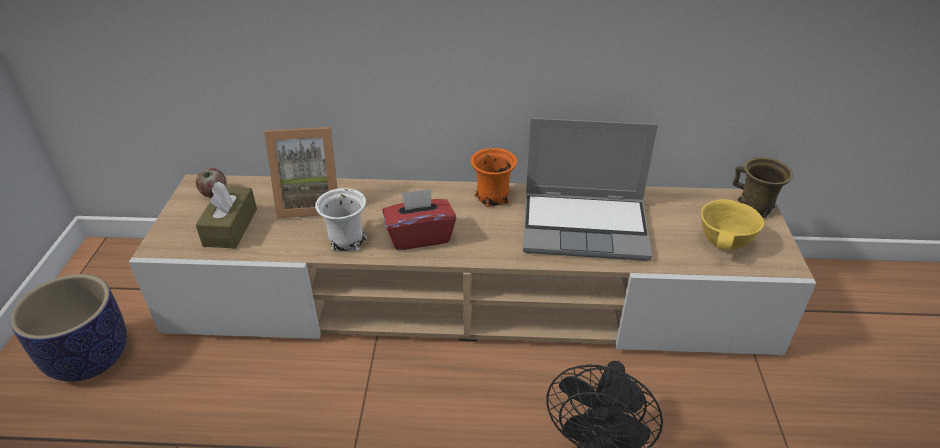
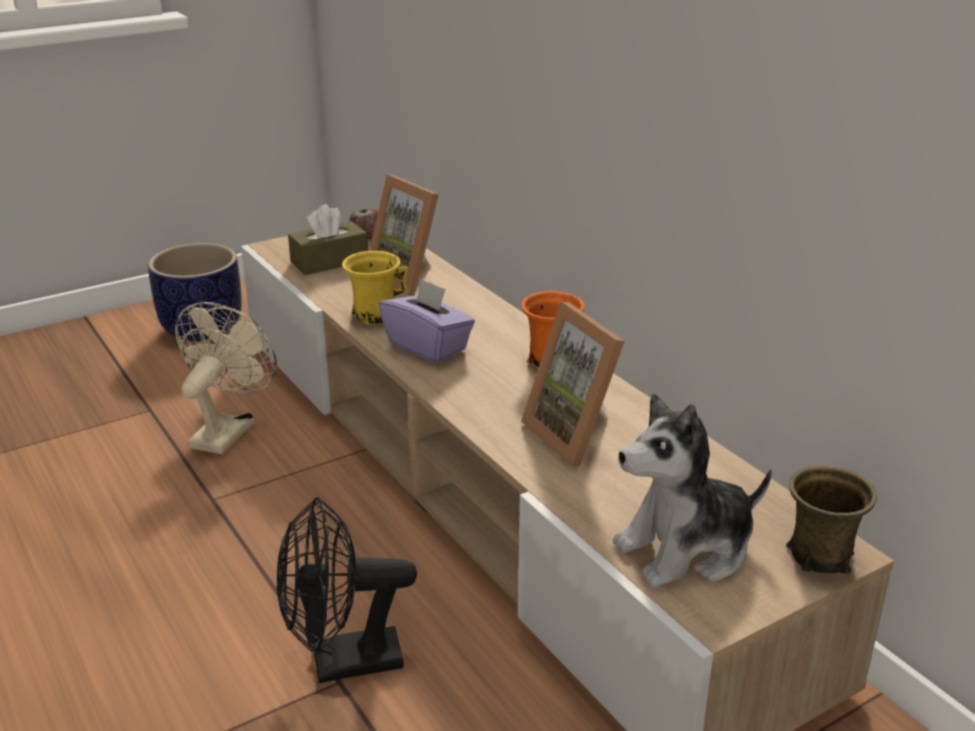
camera: 55 degrees right, 10 degrees down
white mug [315,188,367,251] -> yellow mug [342,251,408,325]
red tissue box [383,189,456,250] -> purple tissue box [379,278,475,363]
laptop [523,118,658,261] -> picture frame [521,302,625,467]
yellow bowl [701,199,764,250] -> plush toy [613,393,772,588]
none -> beige fan [175,302,277,454]

